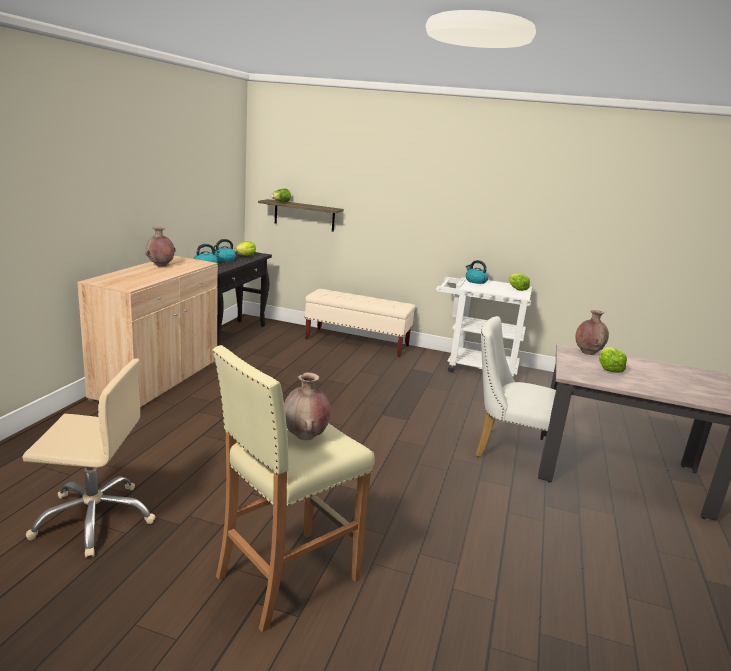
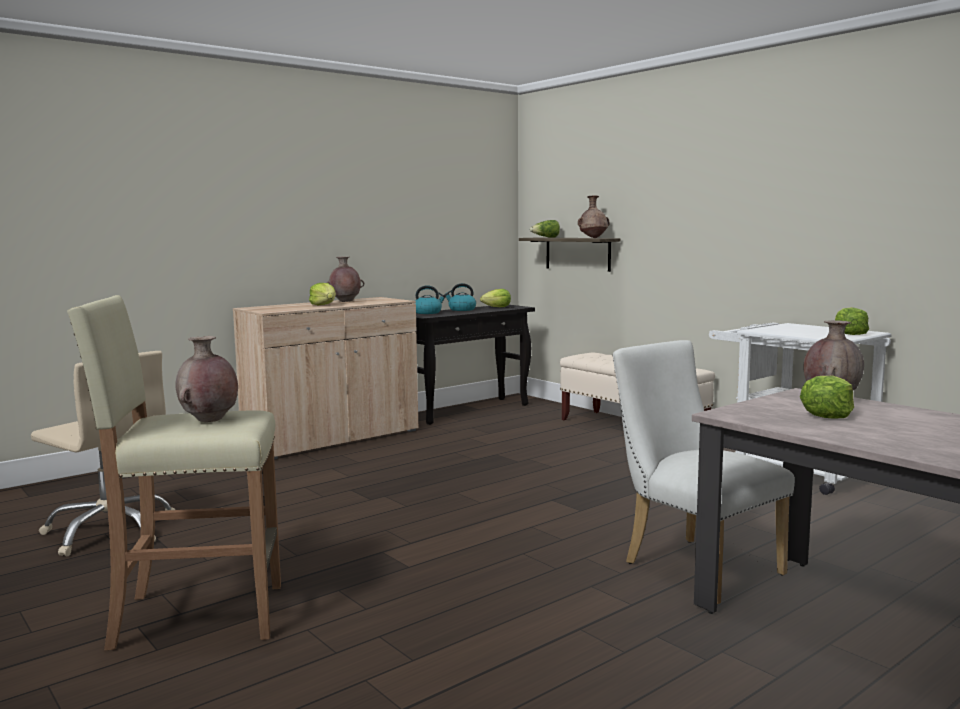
camera: 35 degrees right, 10 degrees down
kettle [466,260,488,284] -> none
none -> lettuce [309,283,336,306]
none -> brown vase [578,195,610,238]

